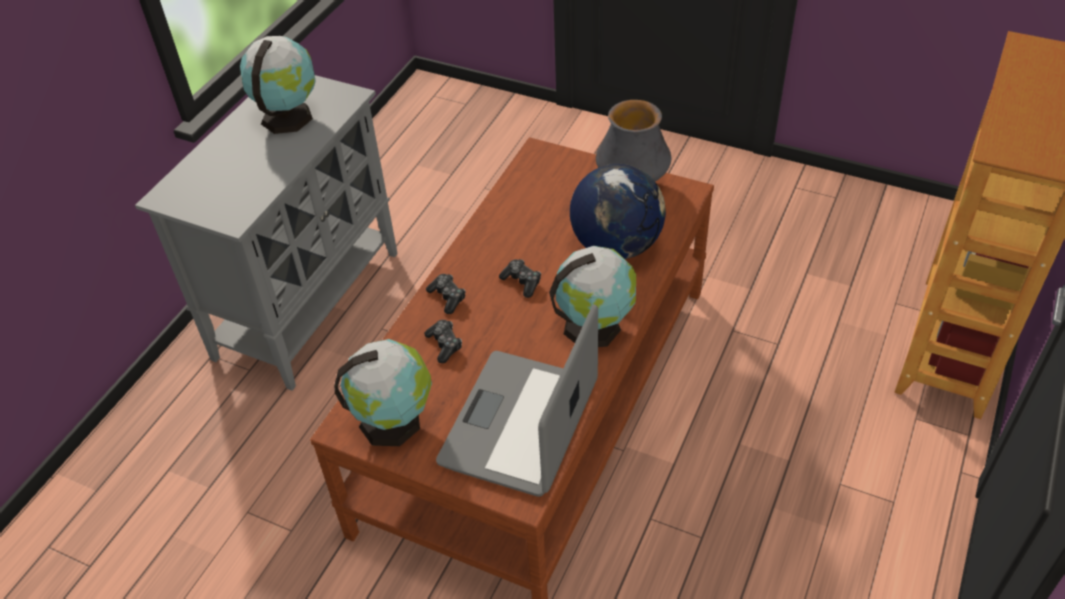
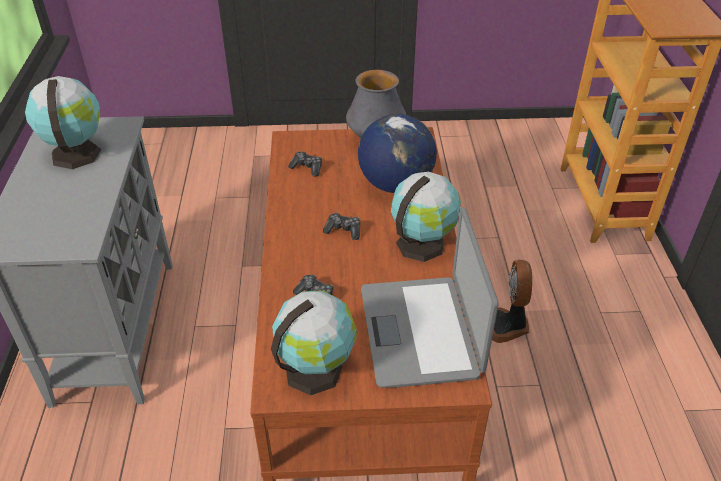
camera: 30 degrees left, 5 degrees down
game controller [426,274,466,314] -> game controller moved to [288,152,322,177]
none -> fan [492,260,532,343]

